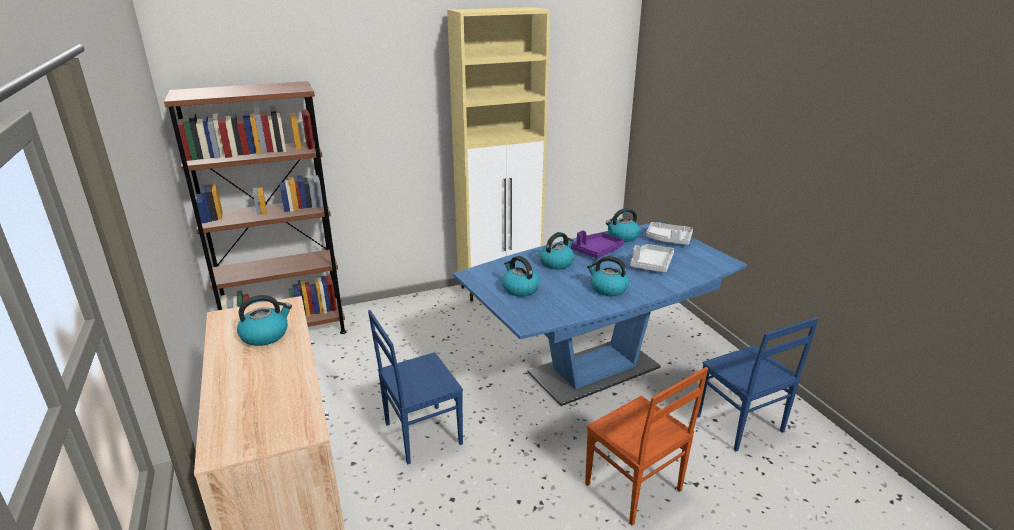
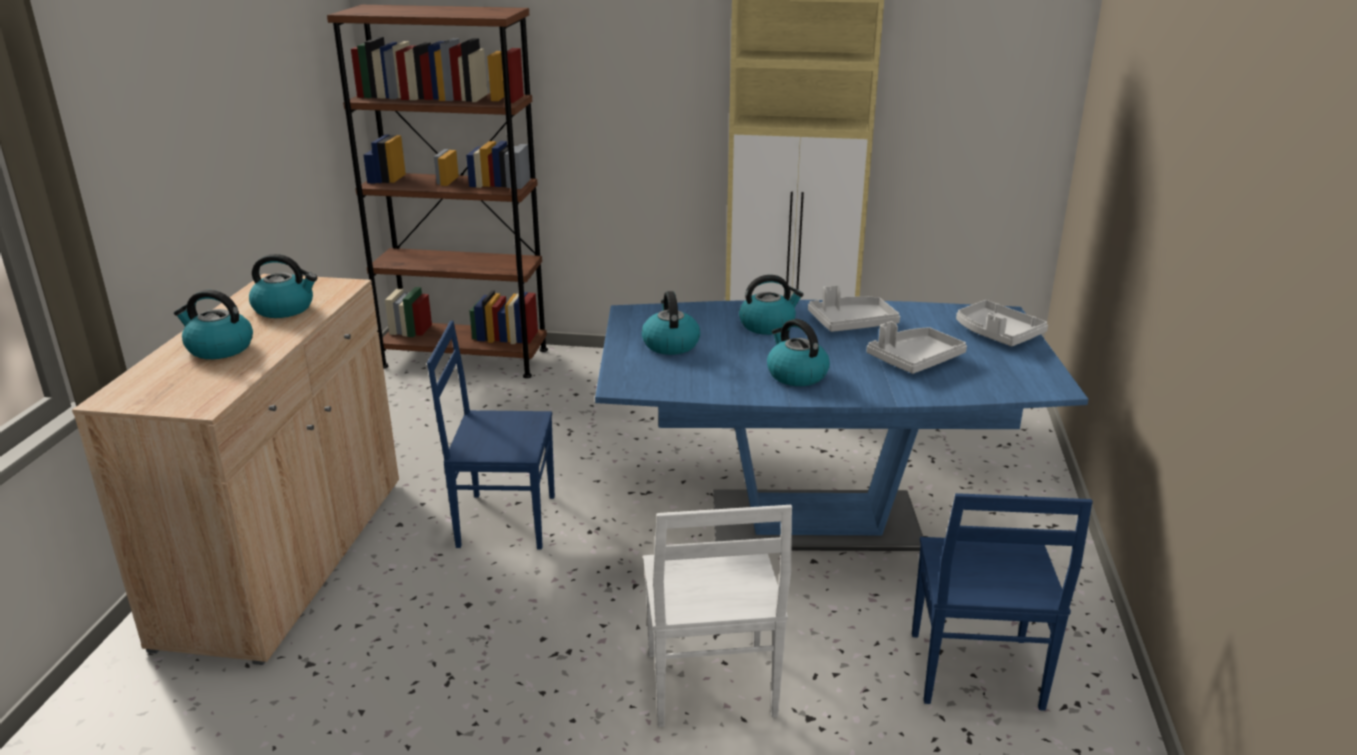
camera: 30 degrees right, 0 degrees up
purple tray [571,230,624,259] -> grey tray [808,285,900,332]
brown chair [585,367,708,526] -> white chair [643,505,792,727]
kettle [606,208,640,242] -> kettle moved to [174,290,253,359]

